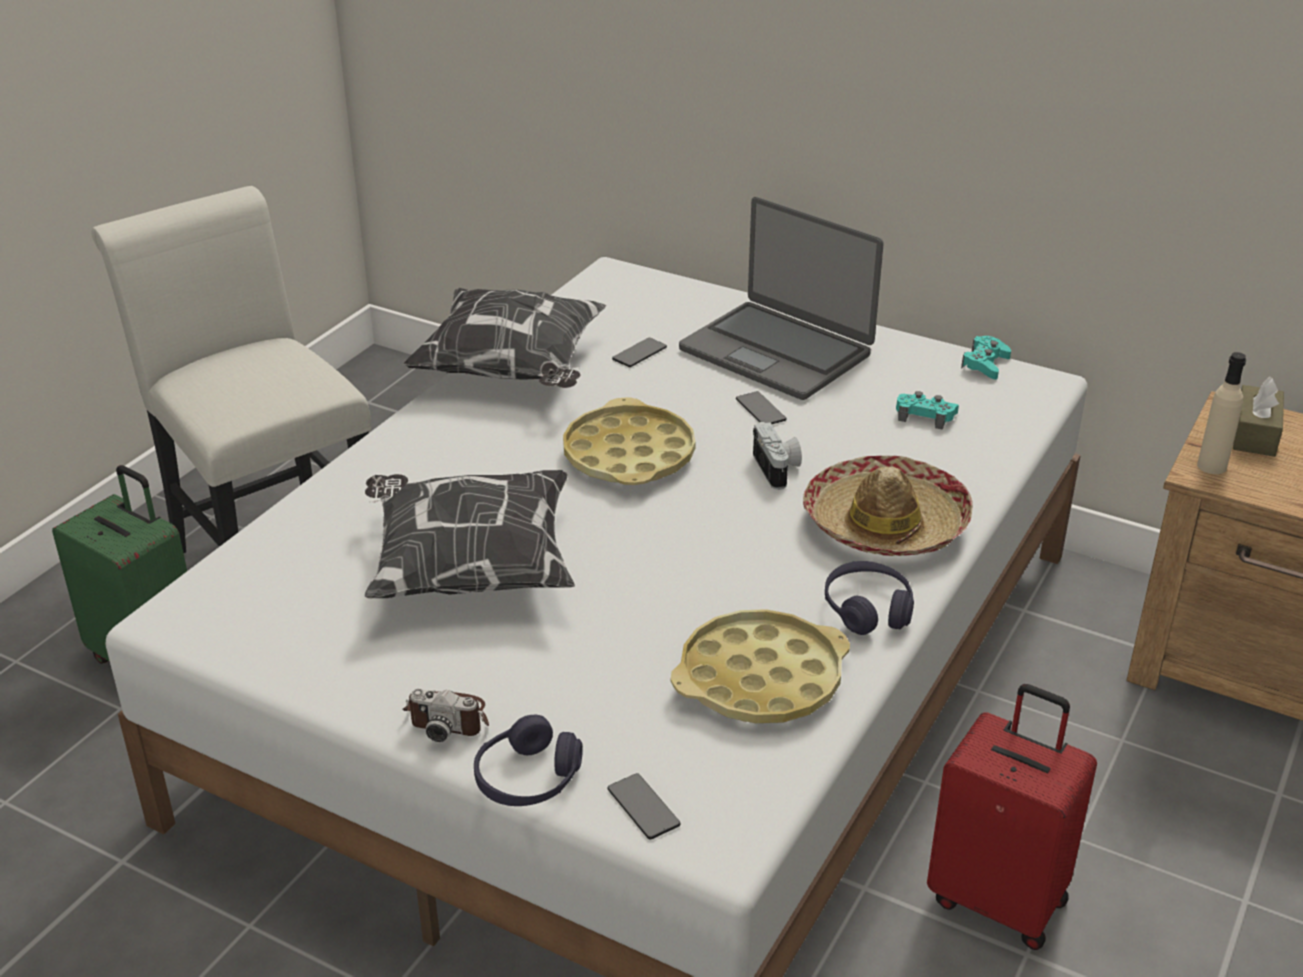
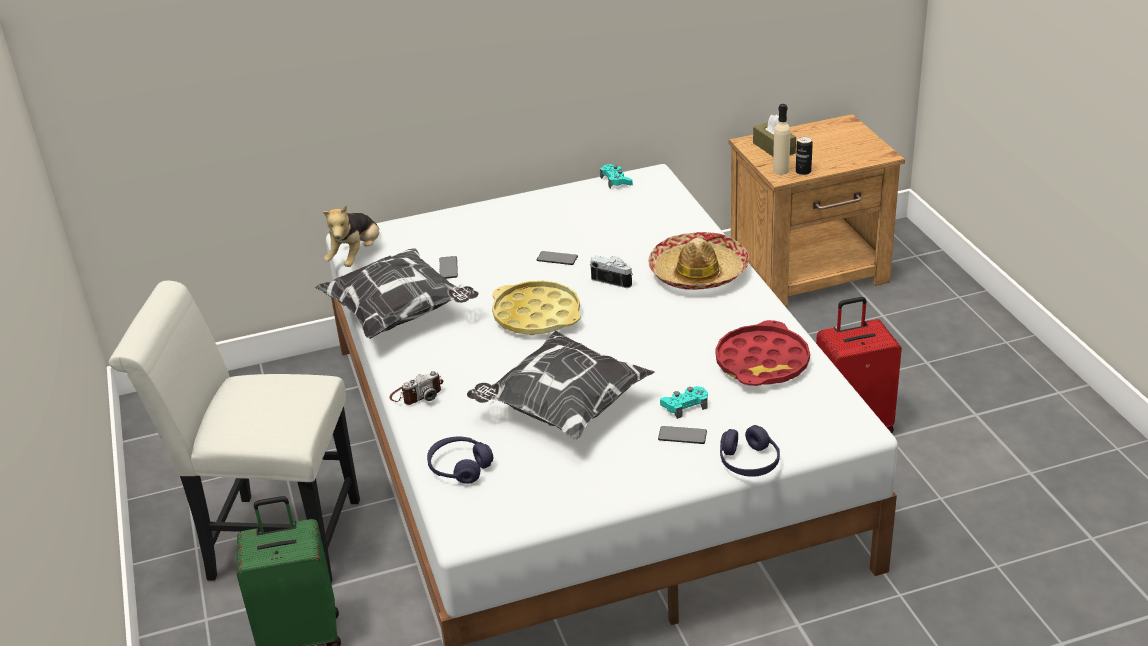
camera: 45 degrees left, 0 degrees up
camera [402,689,489,742] -> camera moved to [389,371,443,405]
phone [607,773,680,840] -> phone moved to [658,426,707,444]
yellow tray [671,609,850,723] -> red tray [715,320,810,386]
laptop [679,197,884,400] -> none
purple headphones [825,561,914,635] -> purple headphones moved to [427,437,493,484]
turquoise game controller [896,391,959,430] -> turquoise game controller moved to [660,386,708,419]
none -> plush toy [323,205,379,267]
none -> can [796,136,813,175]

